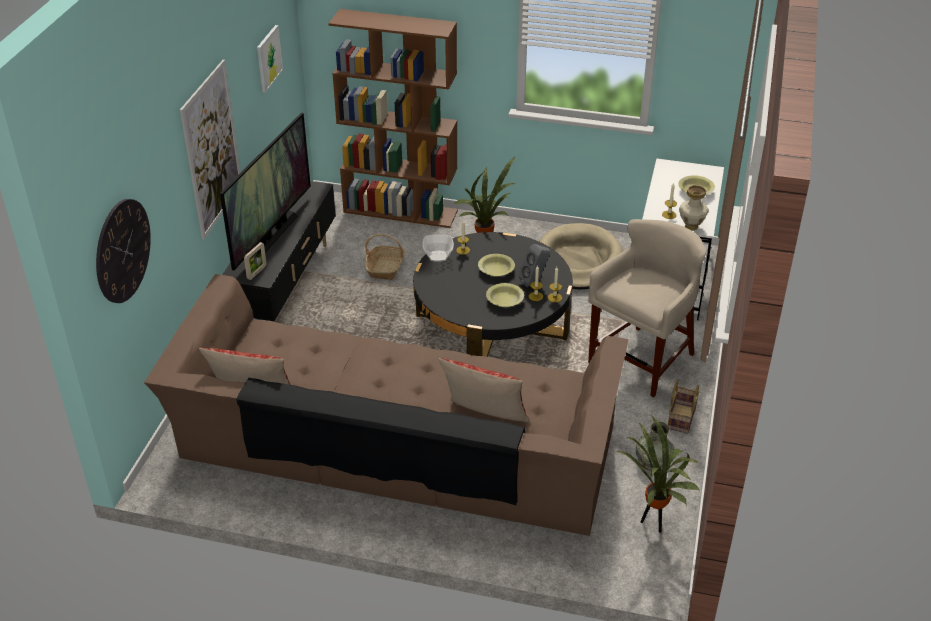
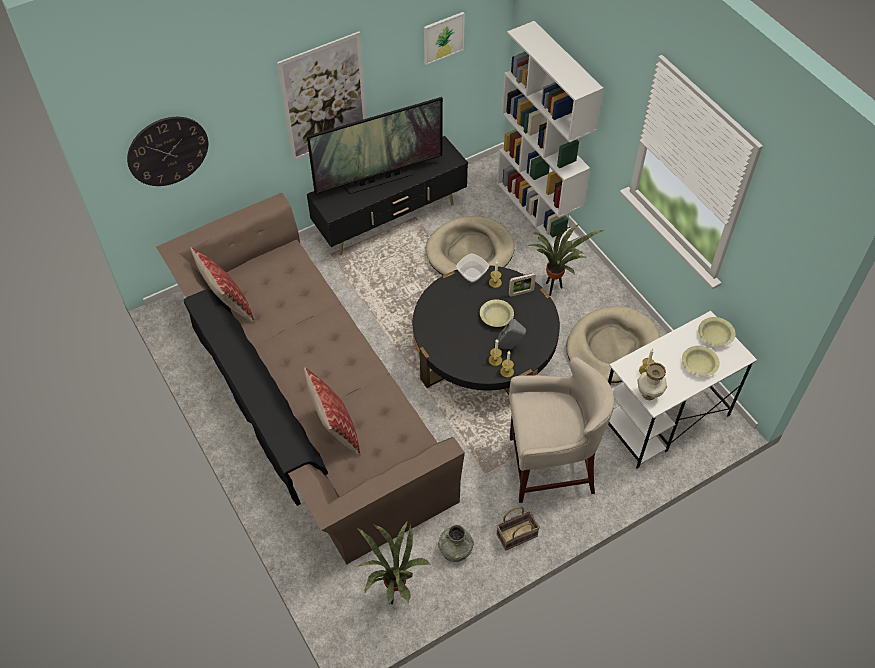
camera: 45 degrees right, 15 degrees up
picture frame [244,242,267,280] -> picture frame moved to [509,273,536,297]
brown bookcase [329,9,458,228] -> white bookcase [497,21,603,249]
basket [365,234,405,280] -> beige dog bed [426,216,515,275]
yellow bowl [486,283,524,307] -> yellow bowl moved to [698,317,735,347]

